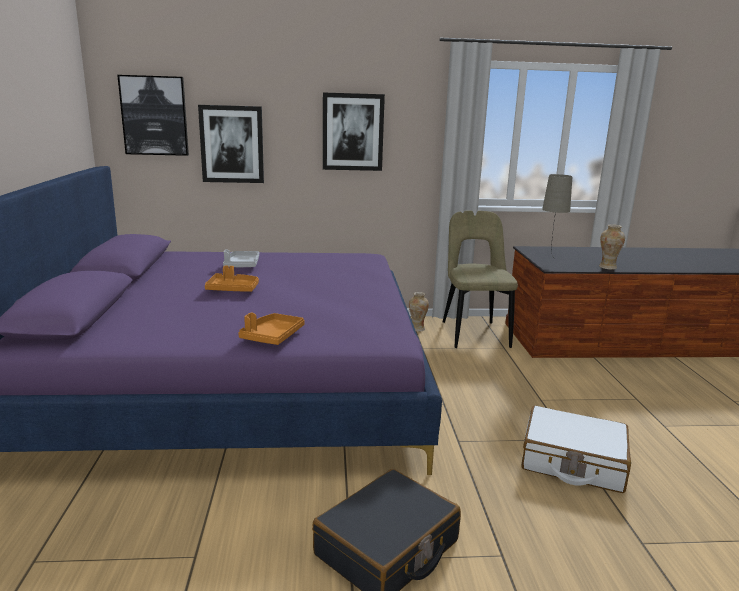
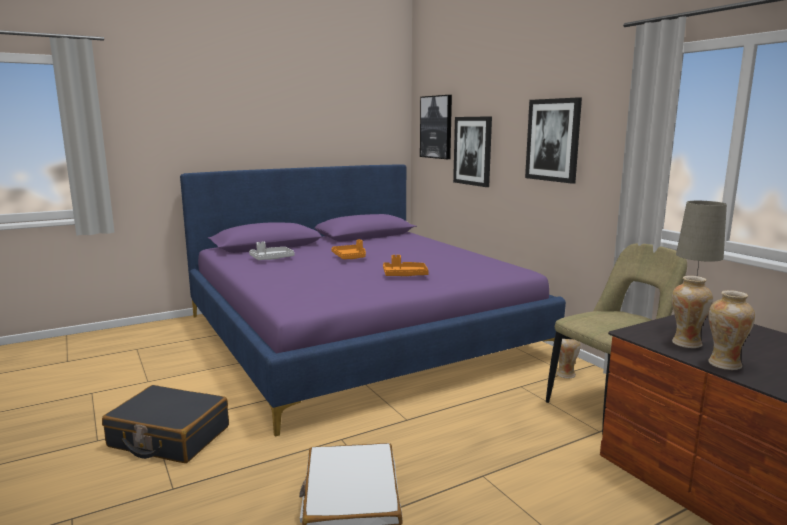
camera: 65 degrees right, 5 degrees down
grey tray [223,249,259,268] -> grey tray moved to [249,241,295,260]
orange tray [238,313,305,345] -> orange tray moved to [383,255,429,276]
none -> vase [672,276,713,348]

